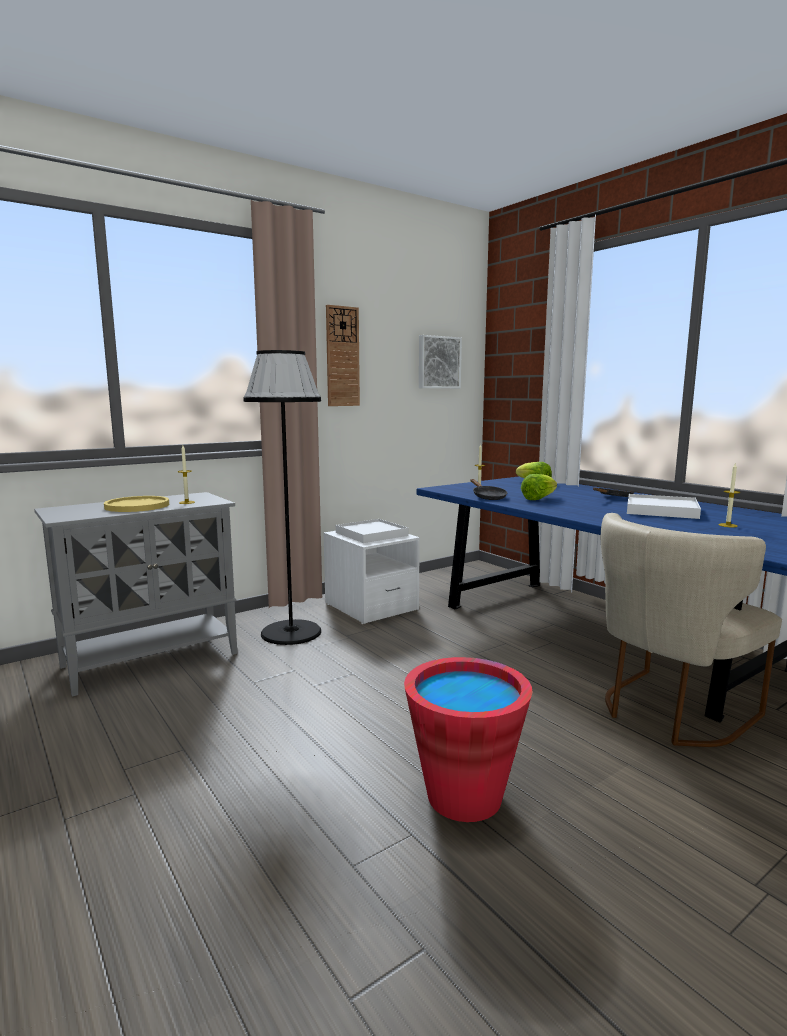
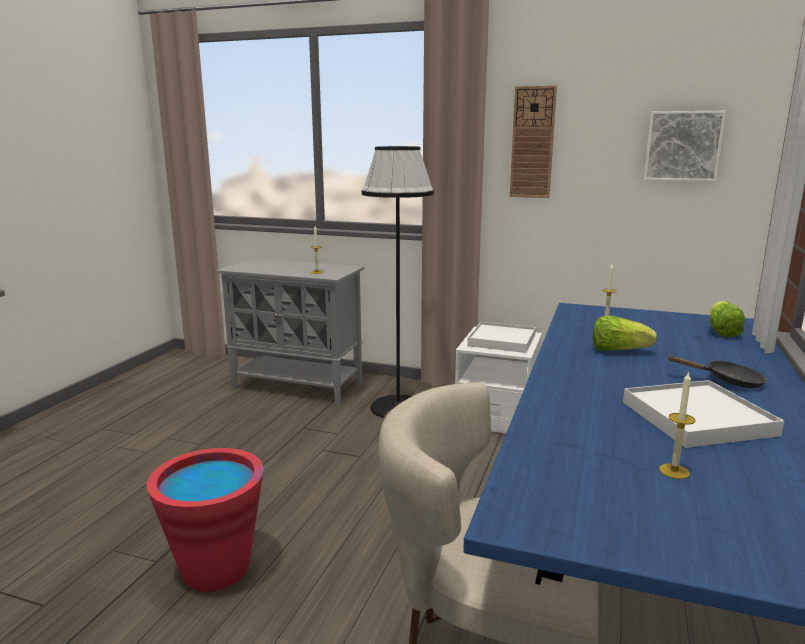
camera: 55 degrees right, 5 degrees up
yellow plate [104,496,169,512] -> none
black frying pan [470,479,507,500] -> none

